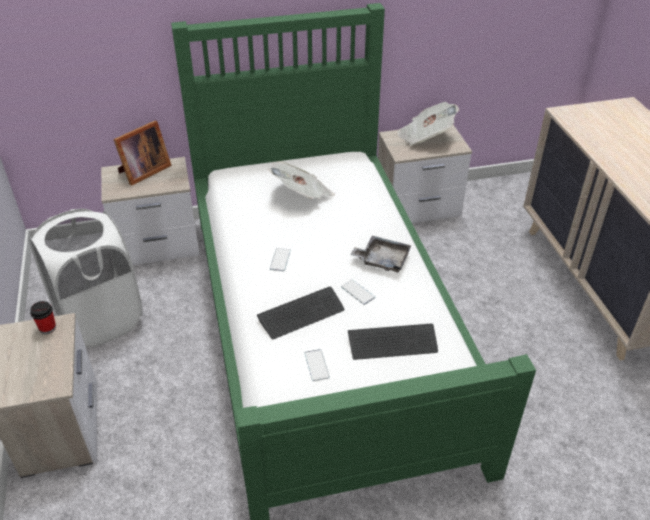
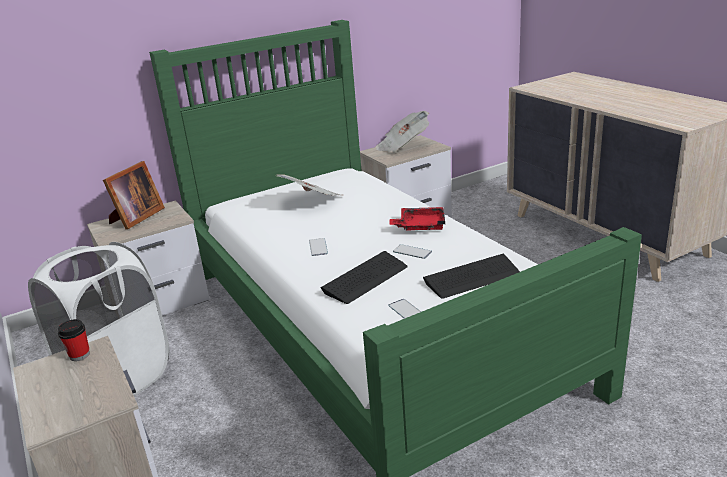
camera: 15 degrees left, 15 degrees down
grey tray [351,236,411,272] -> red tray [389,207,445,231]

